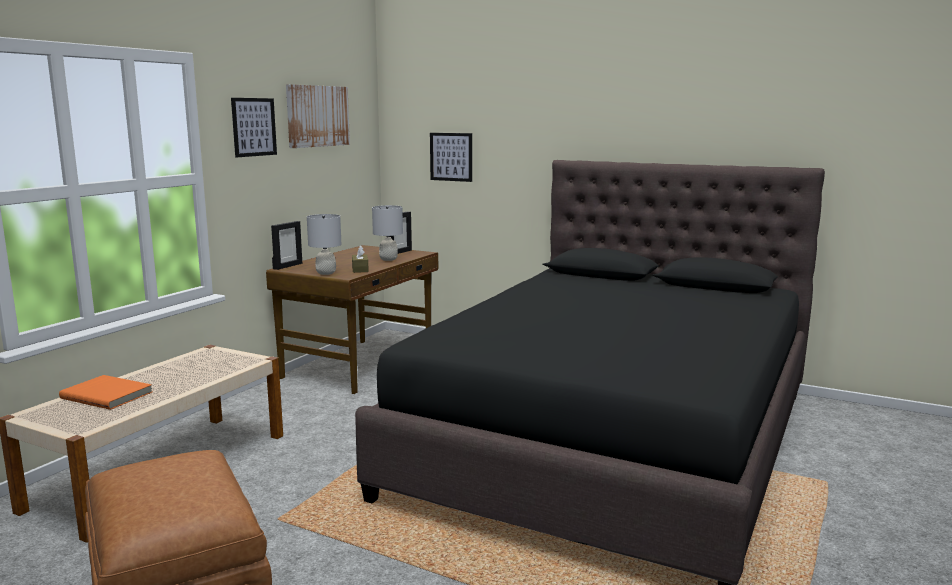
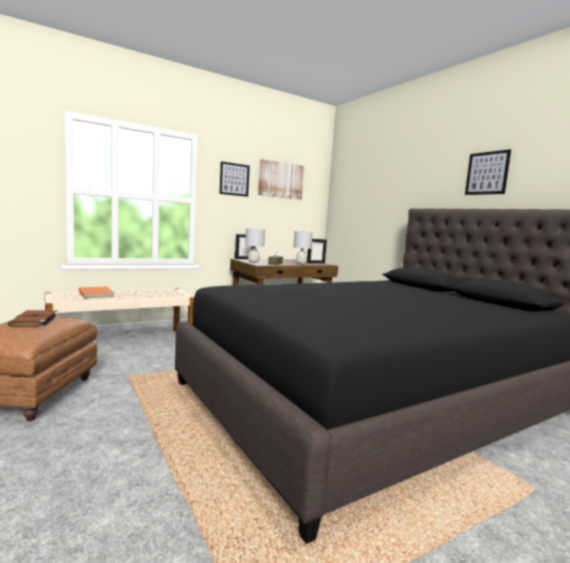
camera: 30 degrees right, 5 degrees down
picture [430,133,472,182] -> picture moved to [465,149,511,195]
none -> brown book [8,310,58,328]

